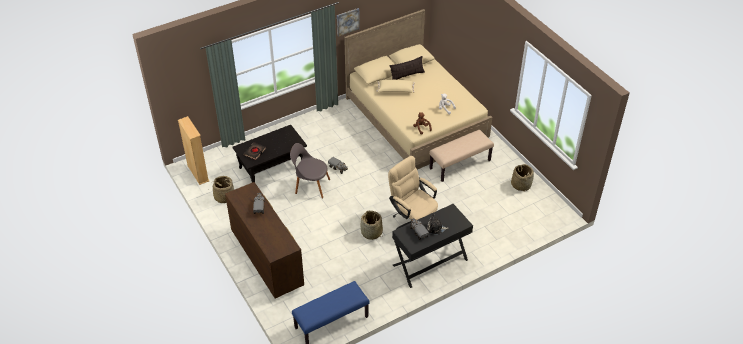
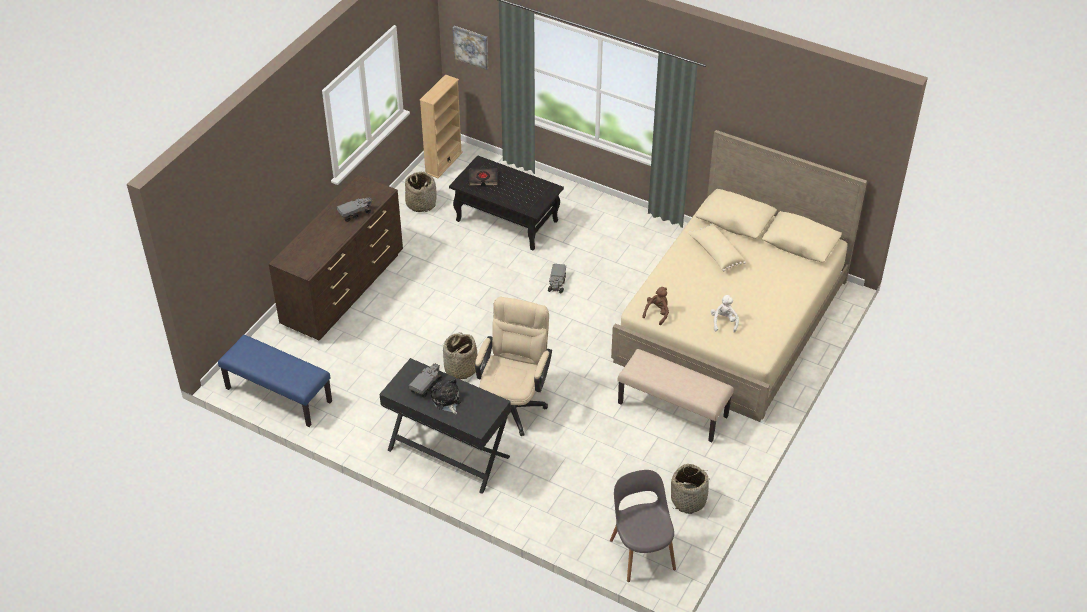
camera: 60 degrees right, 0 degrees up
grey chair [290,143,330,198] -> grey chair moved to [610,470,676,582]
picture [337,8,360,37] -> picture moved to [453,26,488,70]
pillow [390,56,425,80] -> none

